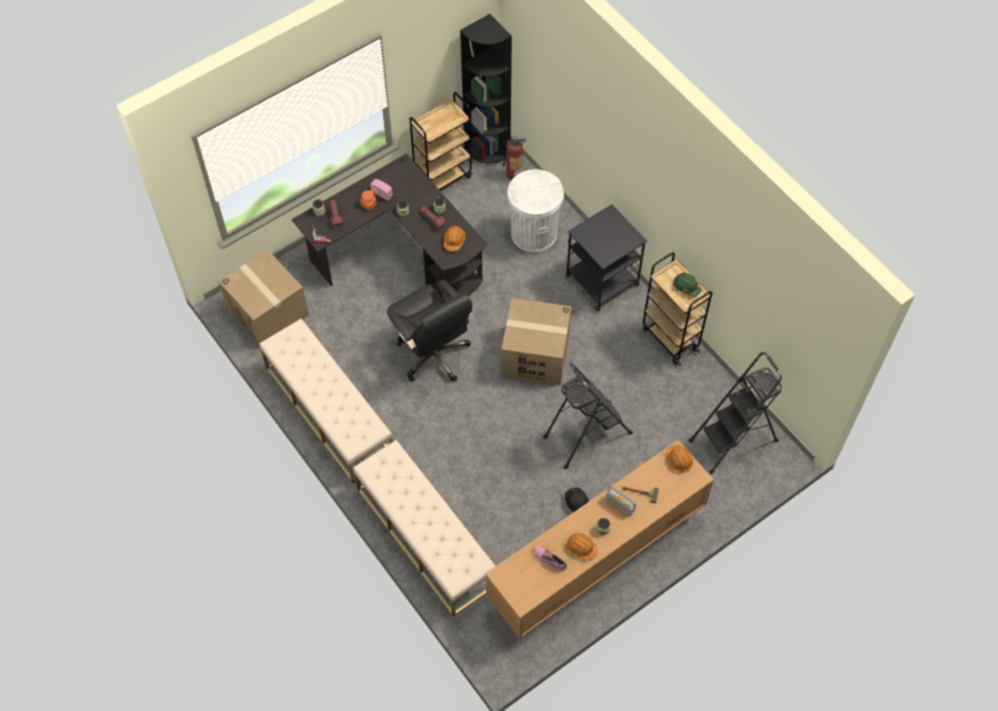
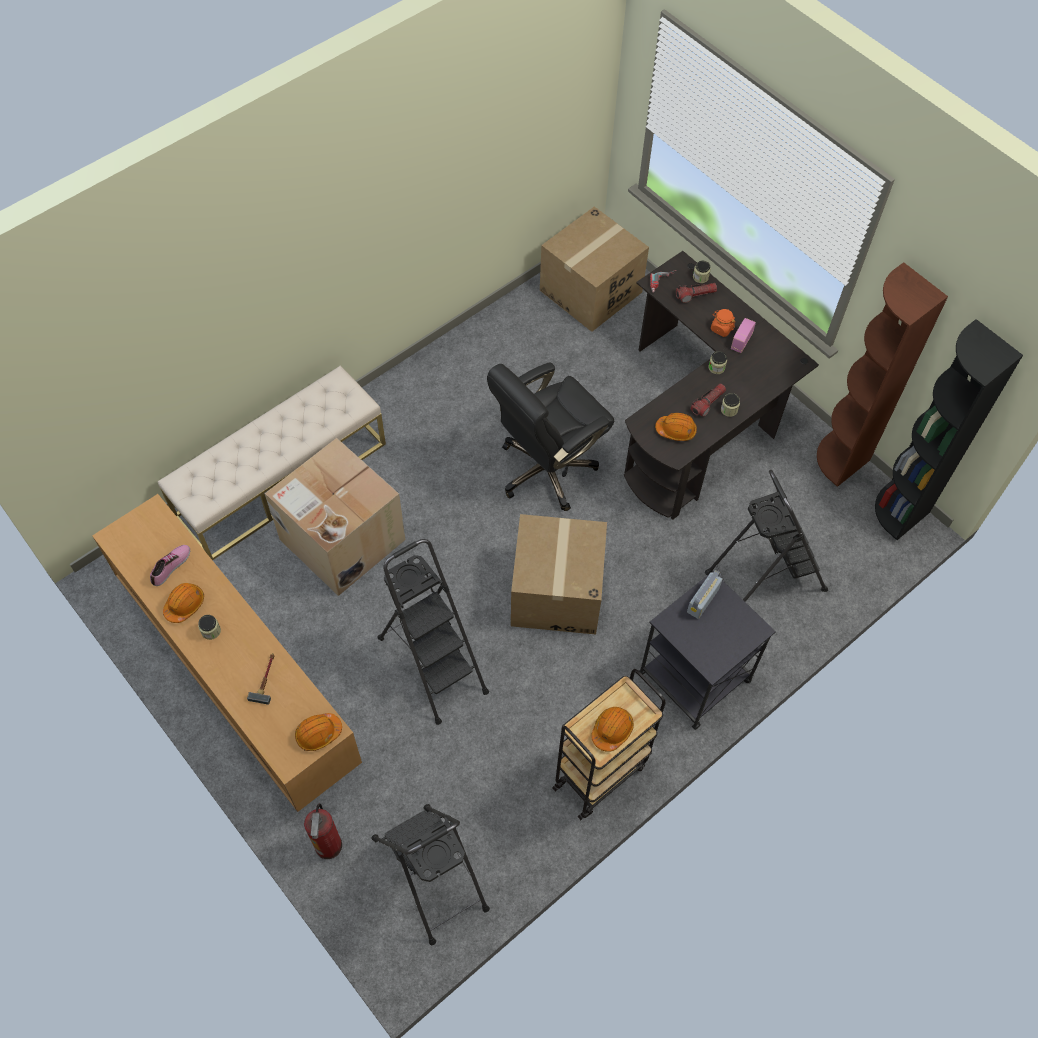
camera: 85 degrees right, 0 degrees up
beige bench [259,319,393,483] -> none
brown cart [409,92,472,190] -> brown bookcase [817,262,948,487]
fire extinguisher [503,135,526,180] -> fire extinguisher moved to [304,803,342,859]
white trash can [507,169,564,253] -> step ladder [705,470,828,602]
black hard hat [565,488,589,512] -> none
radio [606,486,637,516] -> radio moved to [687,570,722,619]
green hard hat [673,272,701,297] -> orange hard hat [591,707,634,752]
none -> cardboard box [265,438,406,596]

